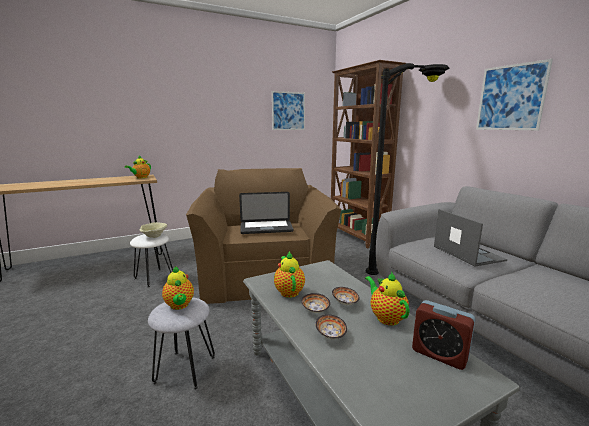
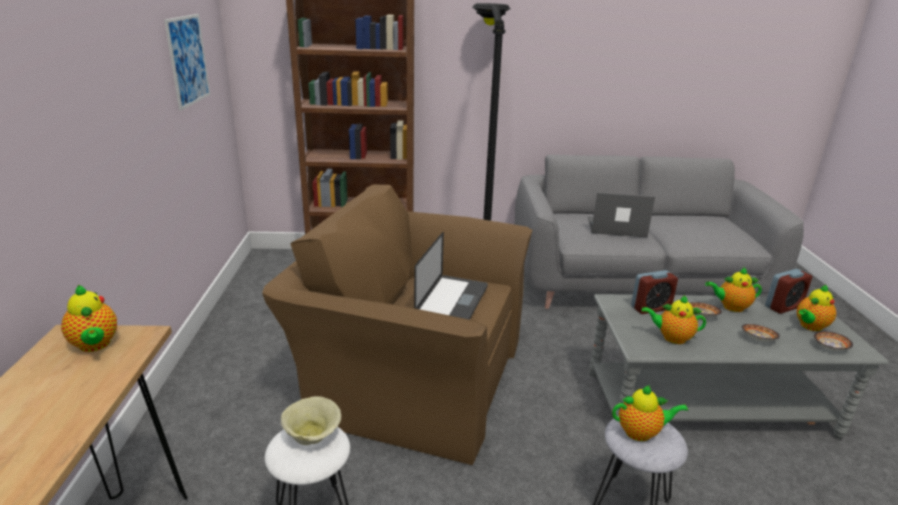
camera: 65 degrees left, 10 degrees up
bowl [301,293,330,313] -> bowl moved to [814,331,853,351]
picture [476,59,553,130] -> none
none -> alarm clock [631,270,678,314]
none -> teapot [797,285,836,331]

